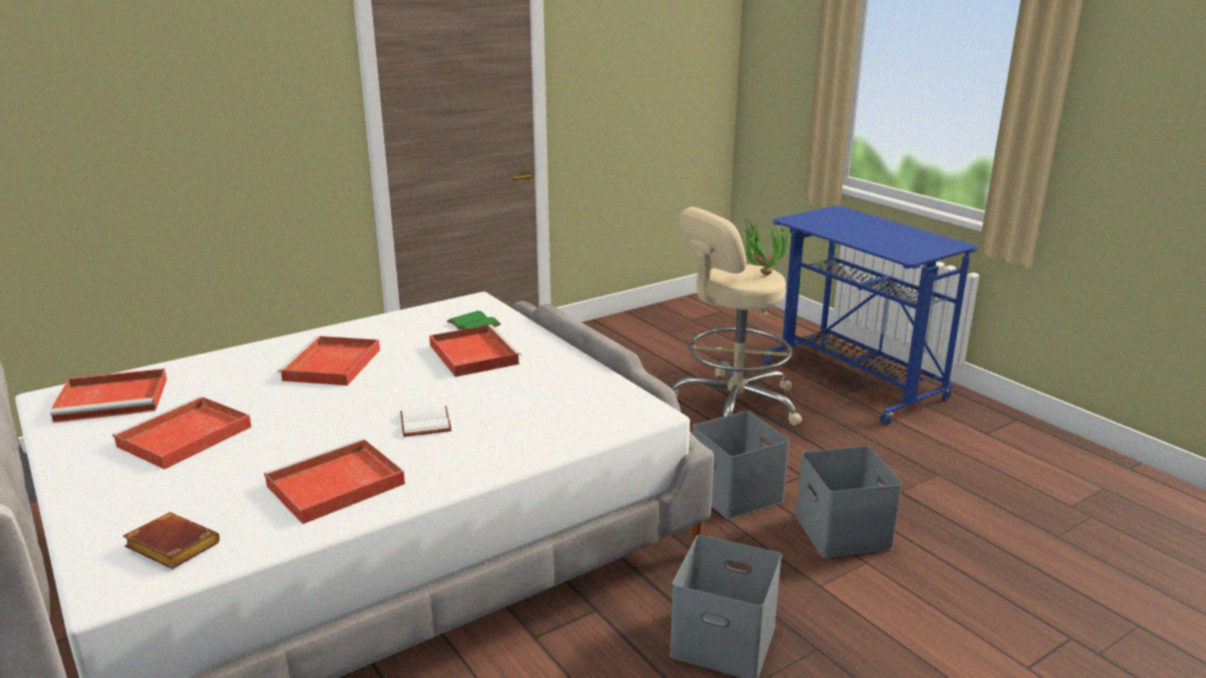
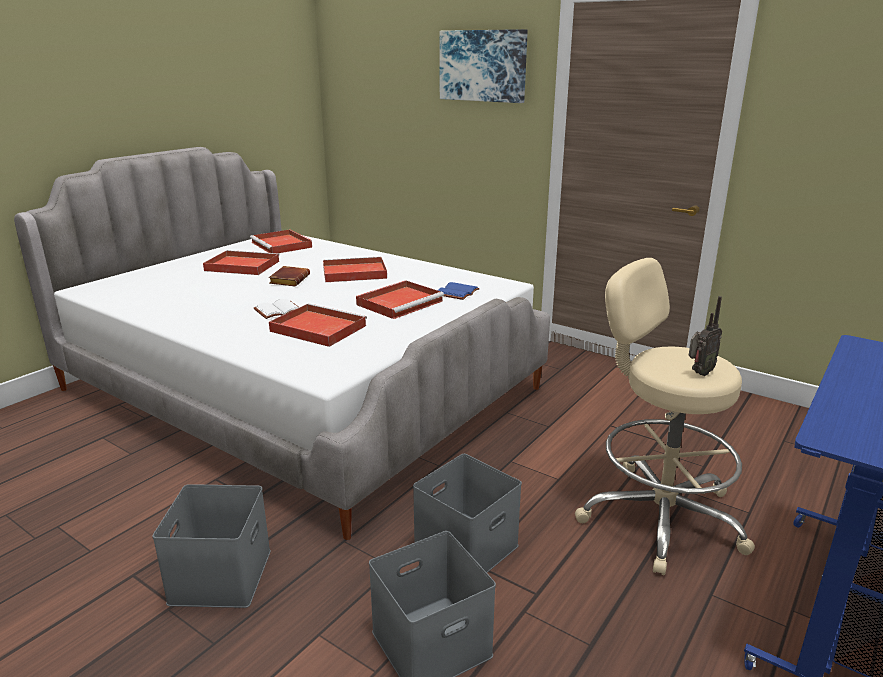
camera: 70 degrees right, 0 degrees up
brown book [123,512,220,569] -> brown book moved to [269,266,310,286]
red tray [264,438,405,524] -> red tray moved to [269,303,367,347]
green book [447,311,501,329] -> blue book [438,282,480,300]
potted plant [743,218,789,275] -> radio [689,296,722,376]
none -> picture [440,29,528,103]

